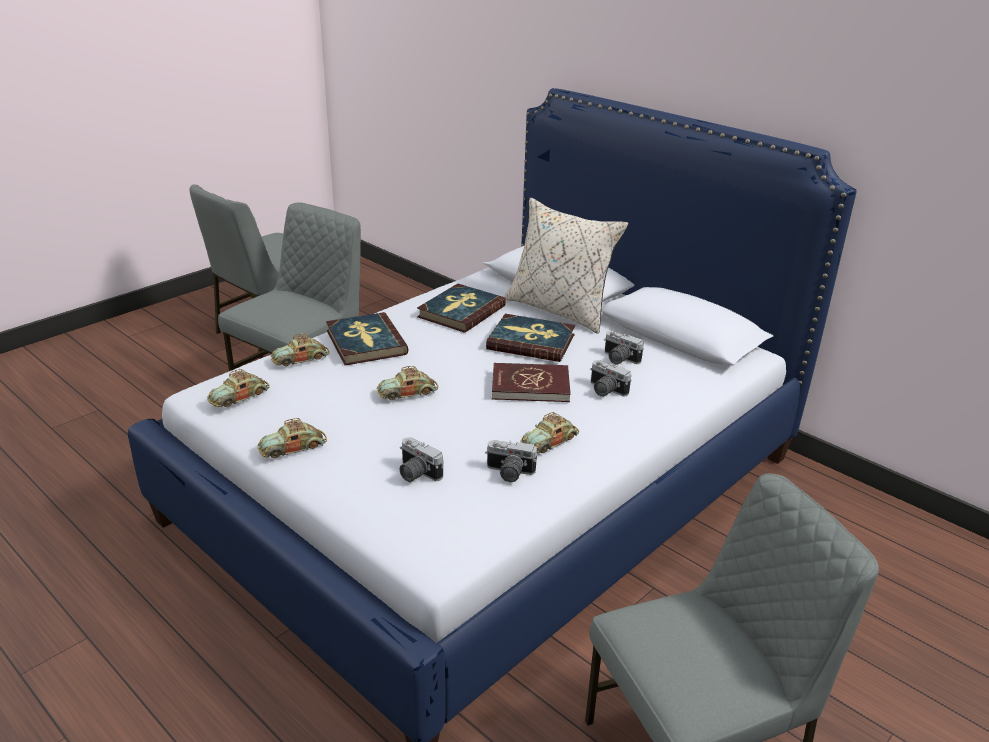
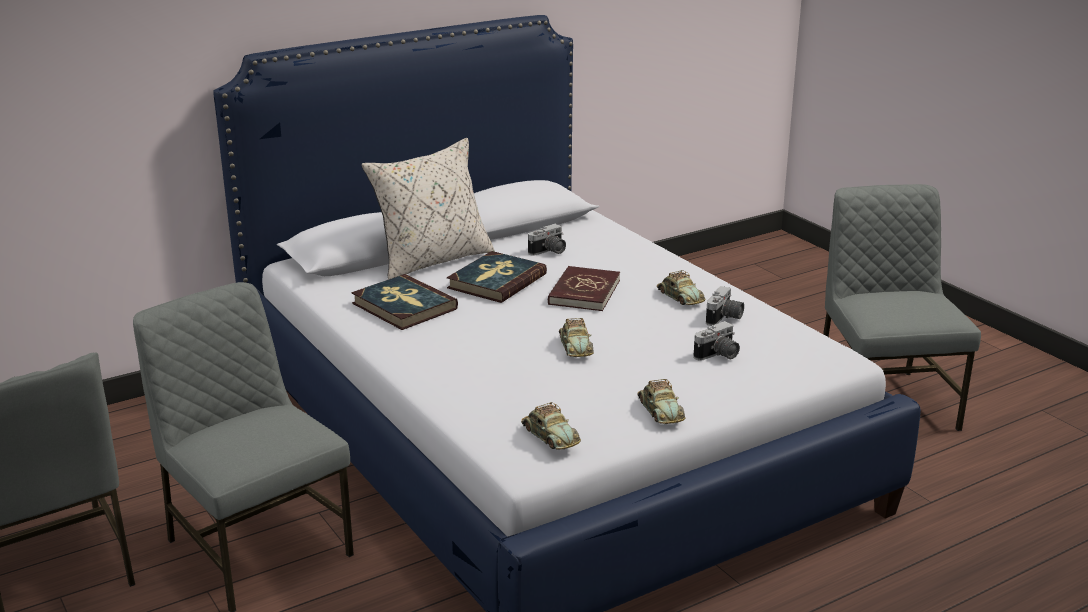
camera: 75 degrees left, 5 degrees down
toy car [271,333,330,366] -> none
book [326,312,409,365] -> none
camera [590,360,631,397] -> none

